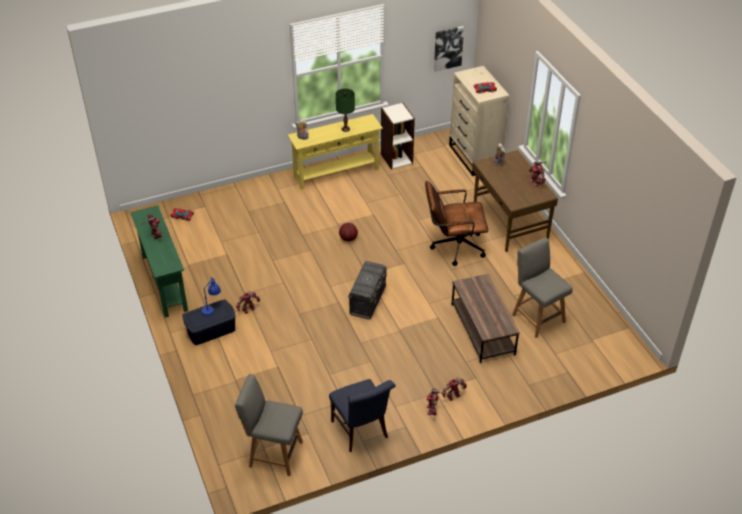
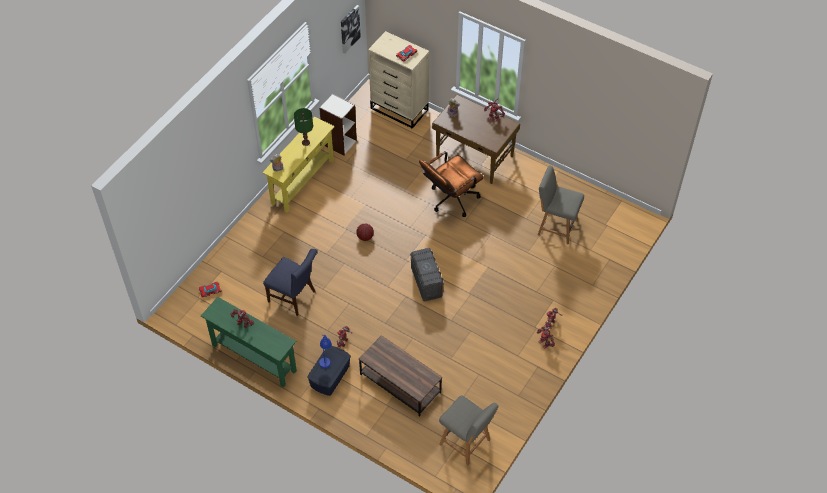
camera: 35 degrees left, 10 degrees up
grey chair [235,374,303,476] -> grey chair turned 120 degrees counterclockwise [439,395,499,465]
blue chair [329,379,396,452] -> blue chair moved to [263,249,318,316]
brown coffee table [451,274,520,363] -> brown coffee table moved to [359,335,442,417]

